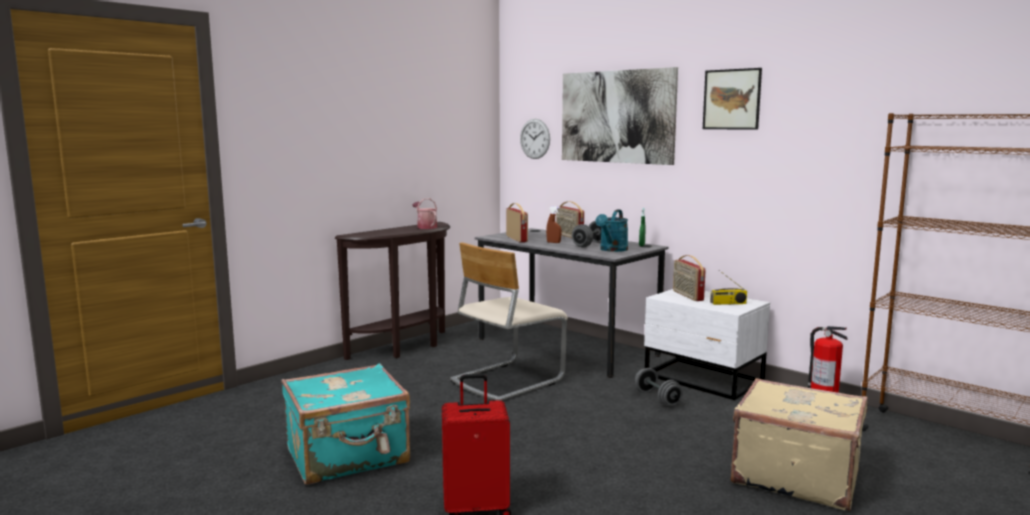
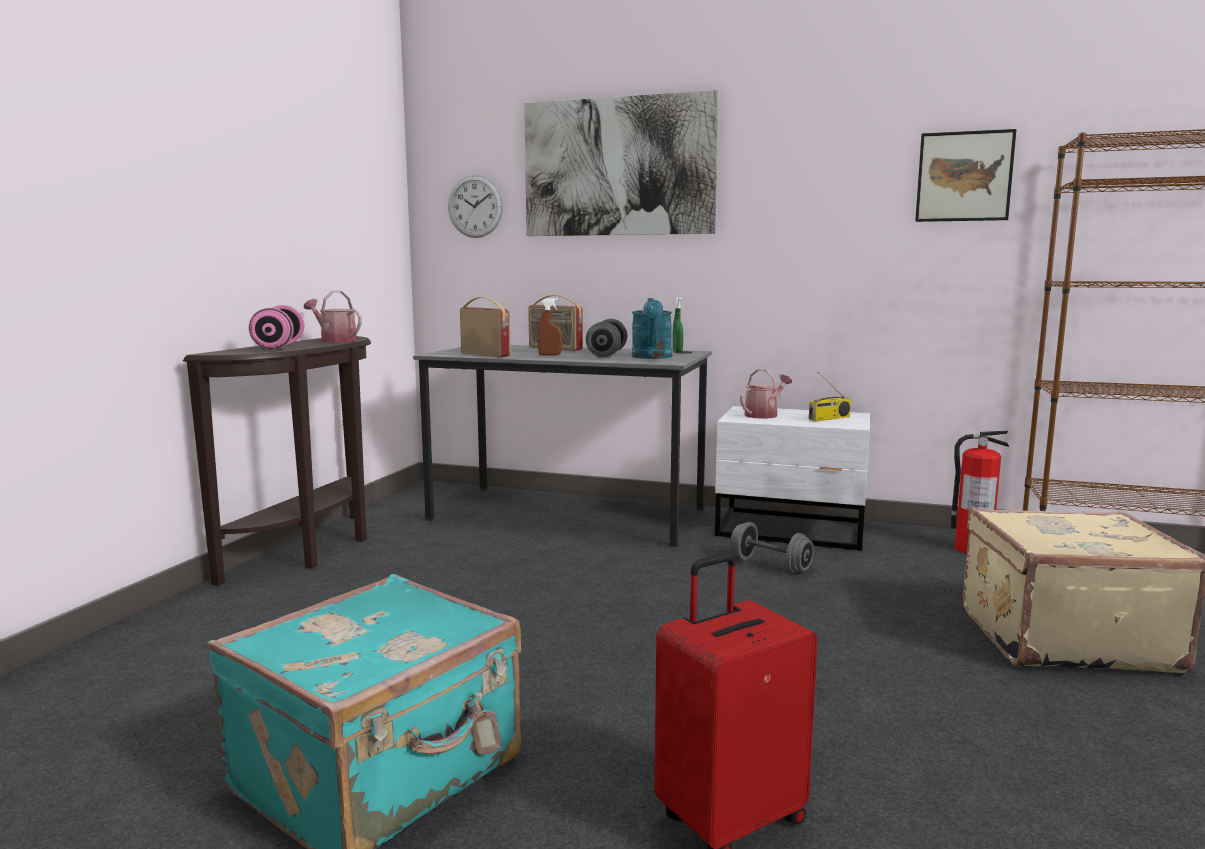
camera: 25 degrees left, 0 degrees up
beige chair [450,242,568,401] -> none
radio [673,255,706,301] -> watering can [740,369,792,419]
picture [703,68,762,130] -> picture moved to [915,129,1017,222]
none -> pink dumbbell [249,305,304,350]

